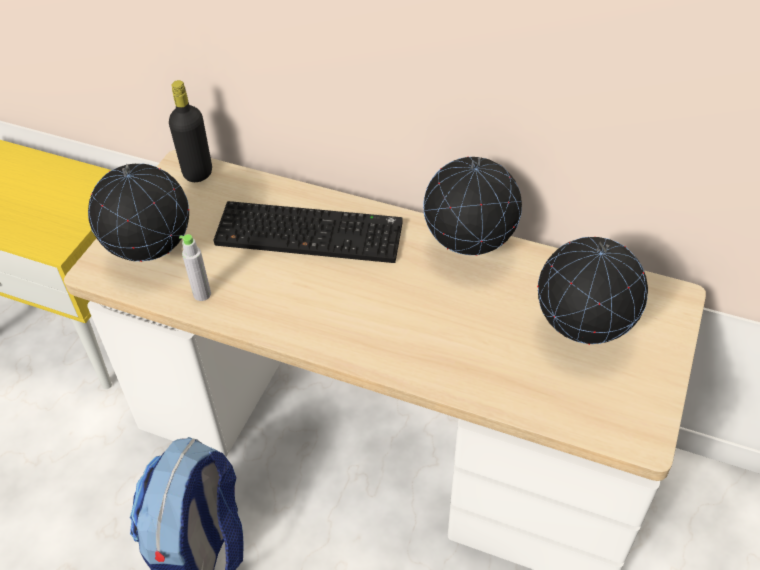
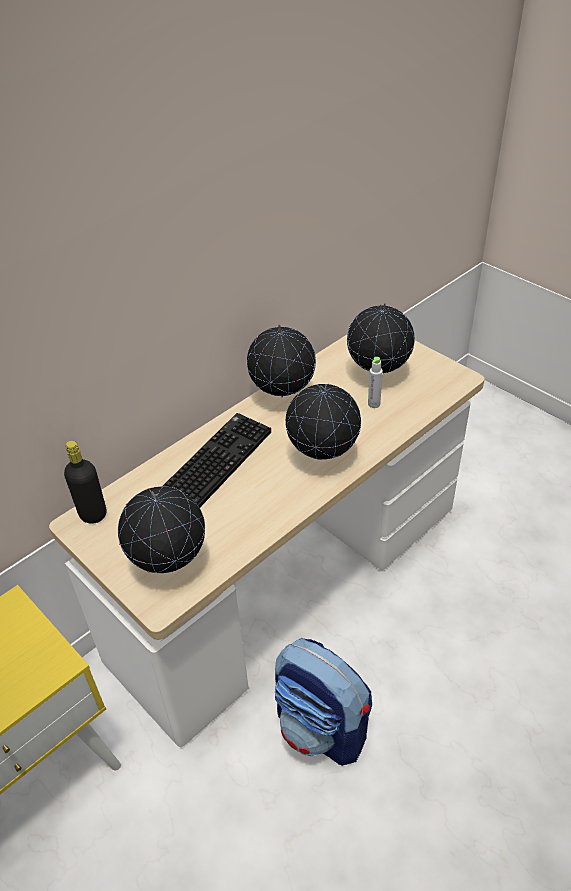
camera: 65 degrees left, 5 degrees down
grey bottle [179,234,211,301] -> grey bottle moved to [368,357,383,408]
none -> globe [285,384,361,460]

